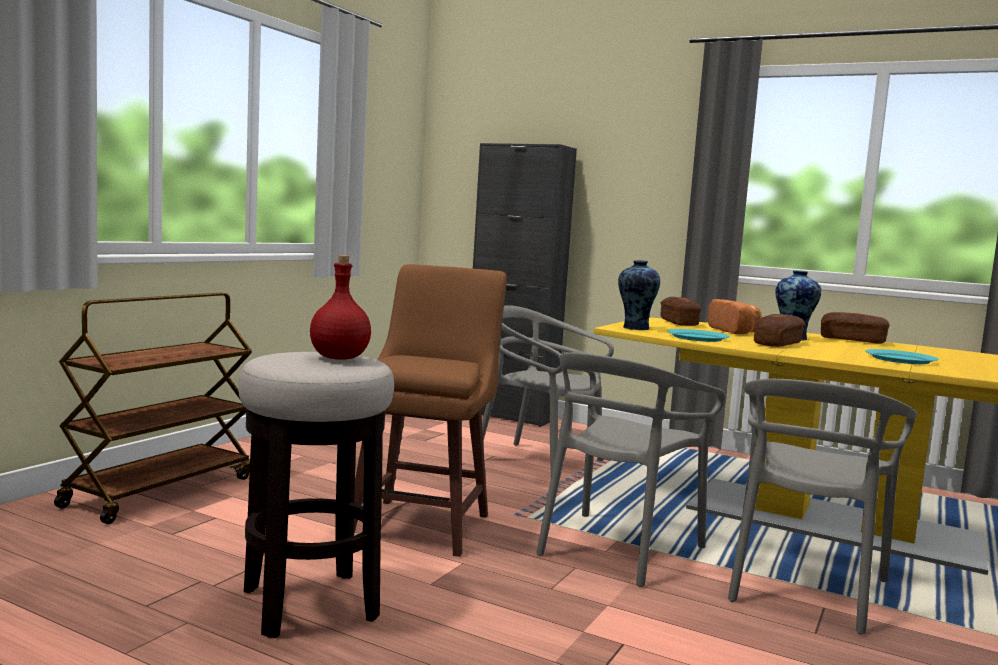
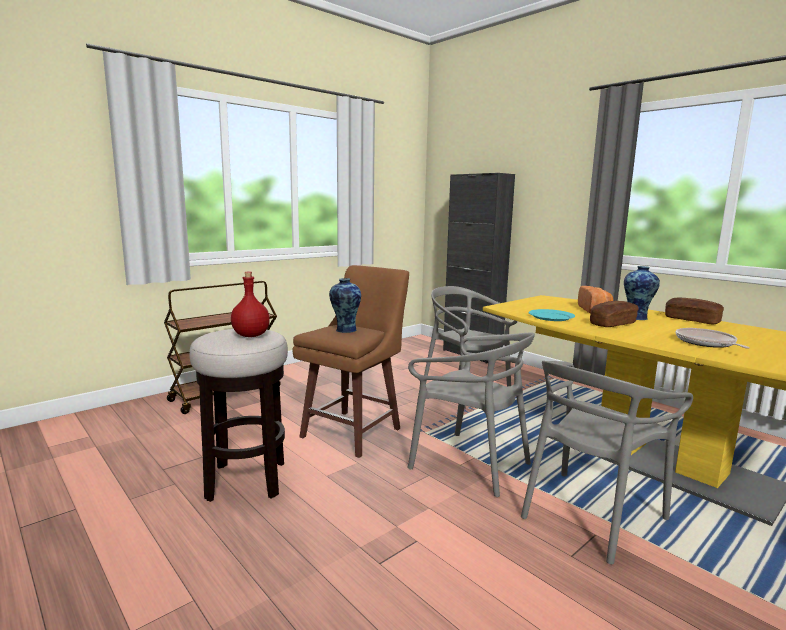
camera: 20 degrees right, 5 degrees up
grey chair [536,353,725,587] -> grey chair turned 105 degrees counterclockwise [407,333,535,497]
vase [618,260,660,330] -> vase moved to [329,278,361,333]
bread [661,297,702,326] -> none
turquoise plate [865,349,939,364] -> frying pan [676,328,750,349]

